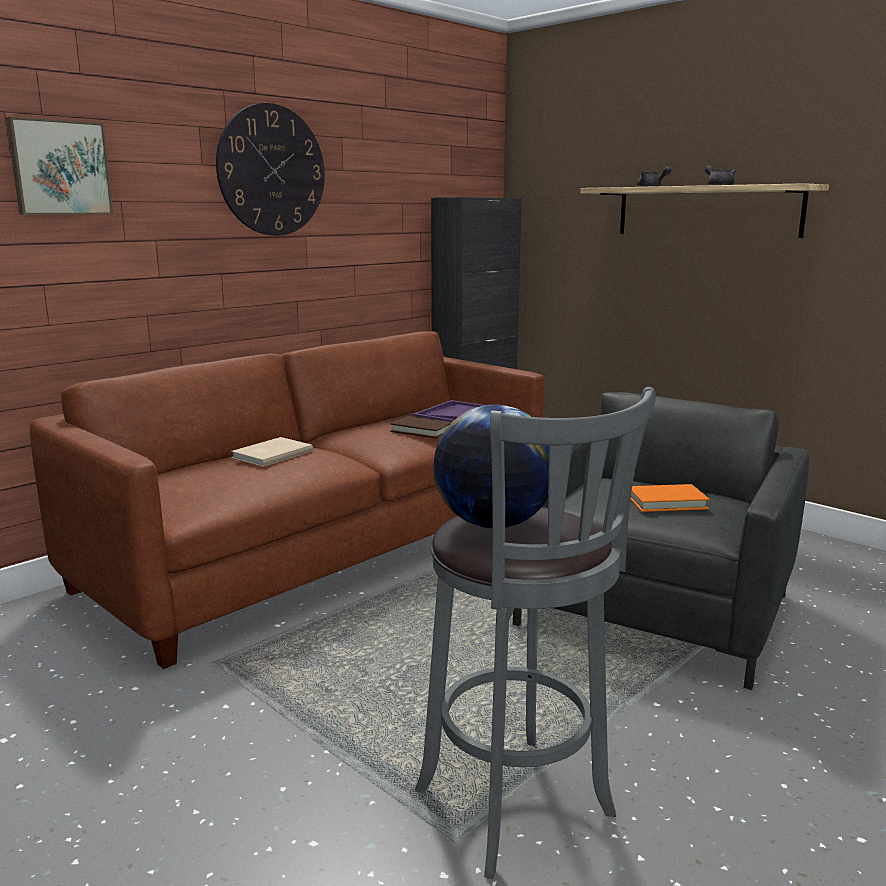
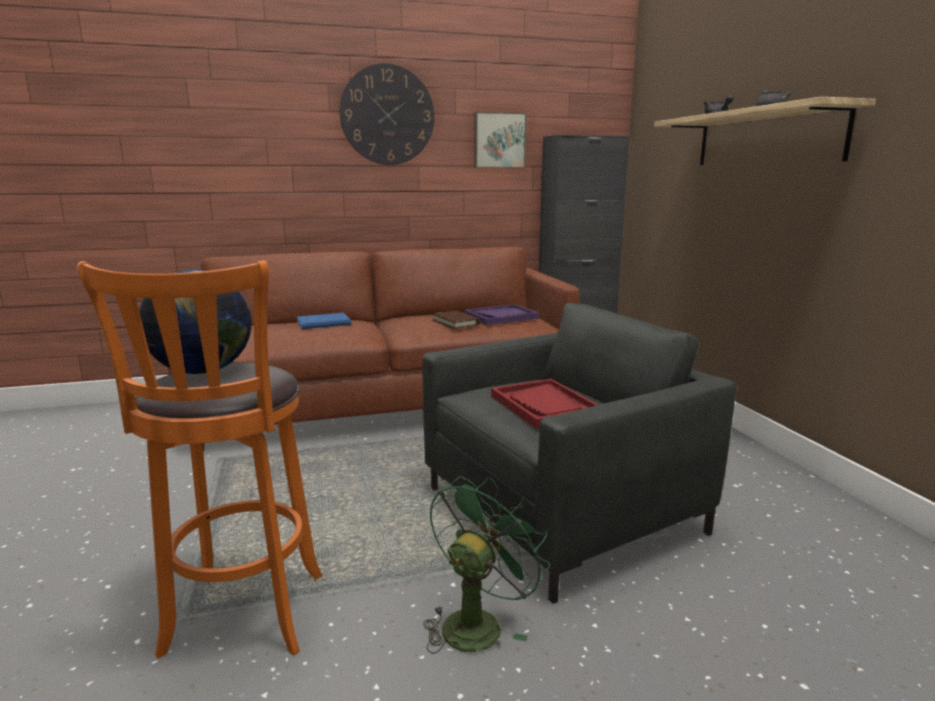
camera: 30 degrees right, 0 degrees up
picture [6,117,114,215] -> picture moved to [474,112,527,168]
beige book [231,437,313,467] -> blue book [296,313,351,329]
grey stool [415,387,656,879] -> orange stool [77,261,322,658]
orange book [630,484,710,512] -> red tray [491,379,598,429]
none -> green fan [423,477,550,654]

